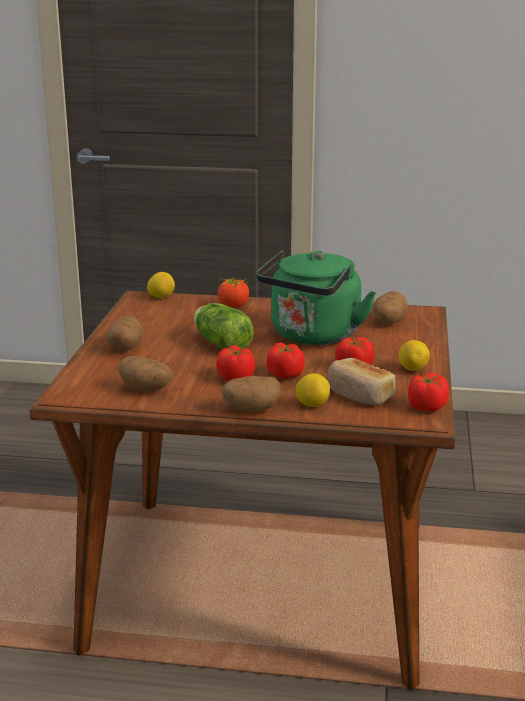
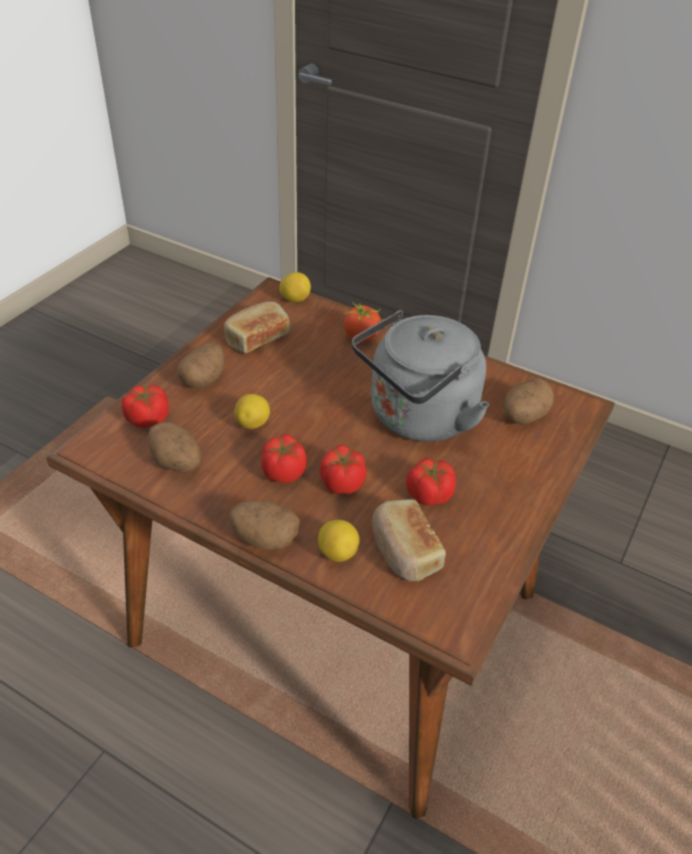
camera: 20 degrees right, 20 degrees up
lettuce [194,303,254,349] -> none
green kettle [256,250,376,345] -> grey kettle [352,310,489,442]
lemon [399,340,430,371] -> lemon moved to [234,394,270,429]
tomato [408,373,449,412] -> tomato moved to [122,385,169,428]
none -> bread [224,301,290,353]

